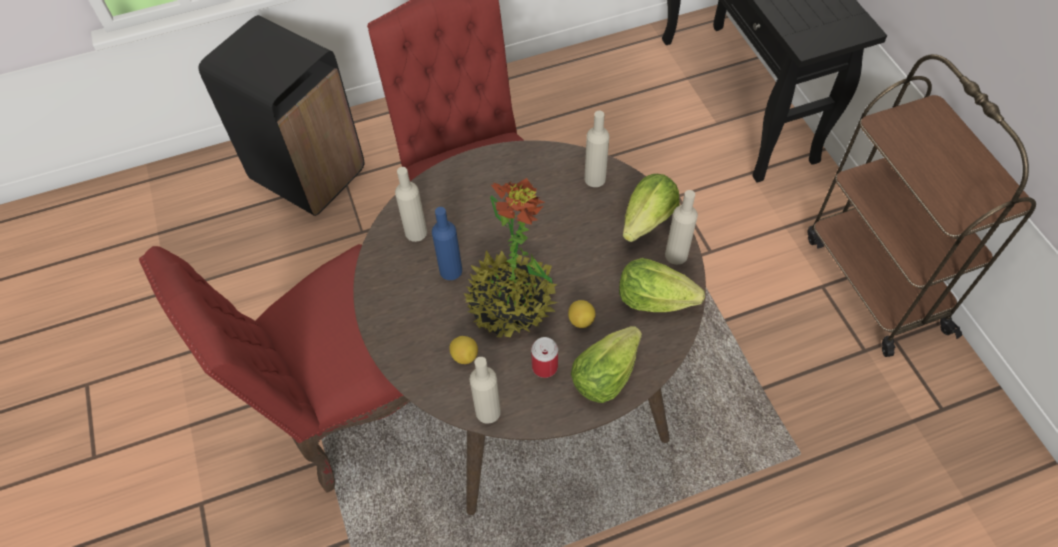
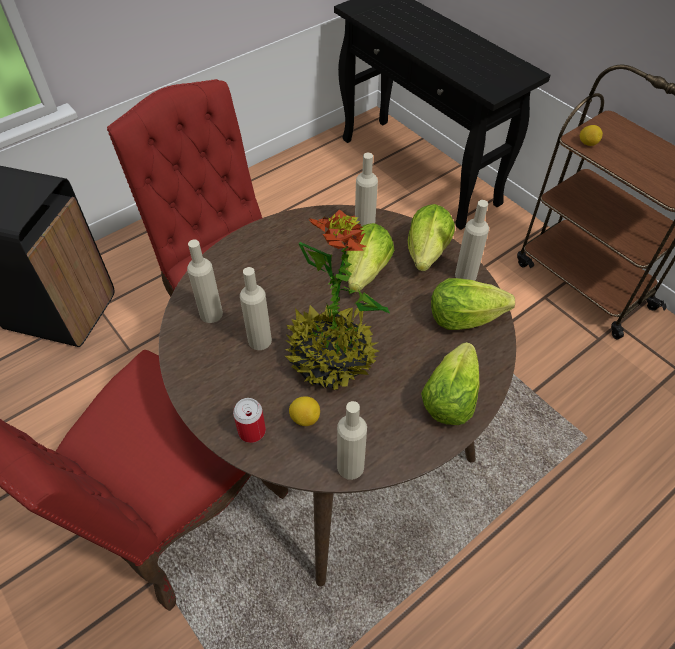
camera: 20 degrees left, 5 degrees down
blue bottle [432,207,462,280] -> beige bottle [240,267,272,350]
can [531,337,558,378] -> can moved to [233,398,266,443]
lemon [568,300,596,328] -> lemon moved to [580,125,603,146]
none -> lettuce [345,223,394,292]

